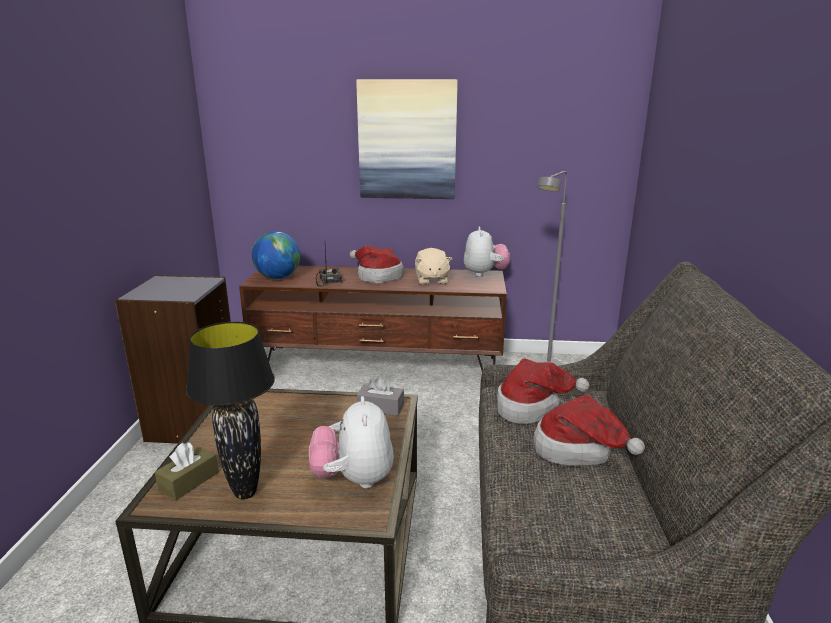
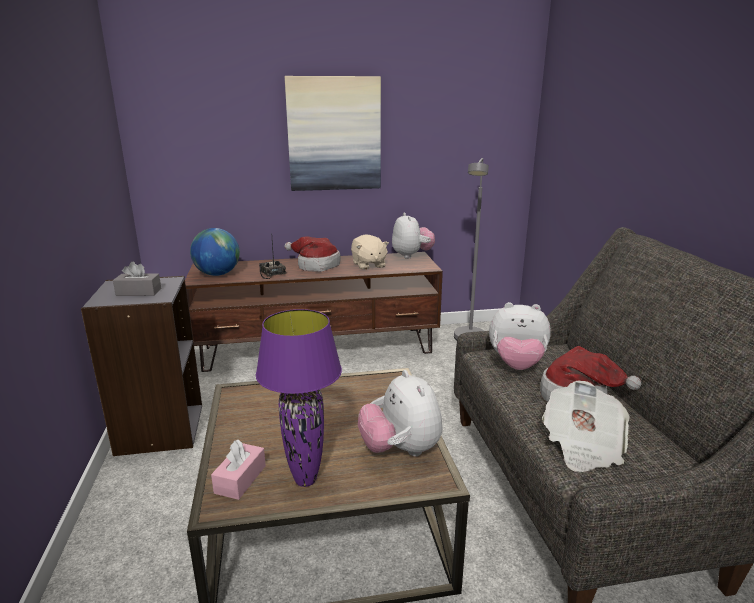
camera: 15 degrees left, 0 degrees up
brown tissue box [155,442,219,500] -> pink tissue box [211,440,266,500]
black table lamp [186,322,275,499] -> purple table lamp [256,309,342,487]
grey tissue box [357,376,404,416] -> grey tissue box moved to [113,262,161,296]
hat [497,358,589,424] -> plush toy [489,302,551,370]
none -> newspaper [542,381,630,472]

